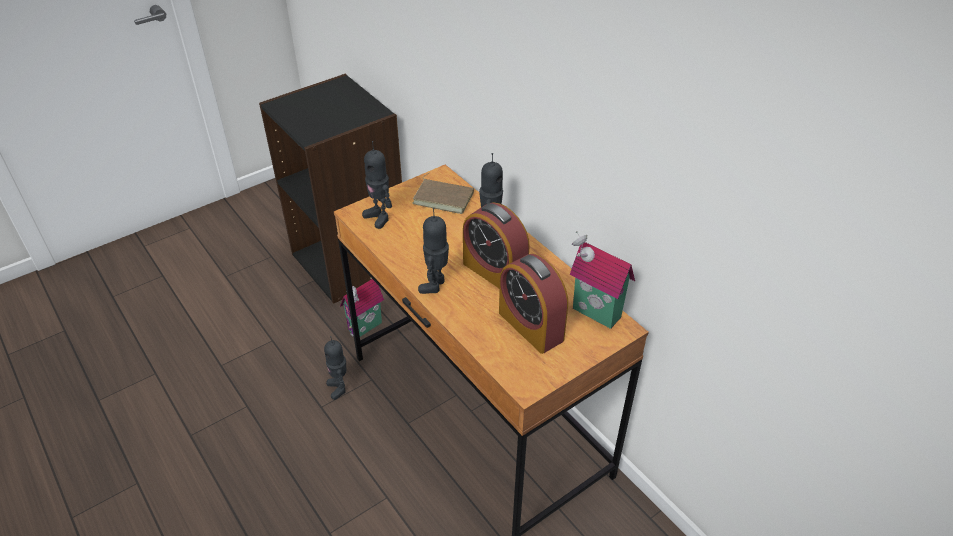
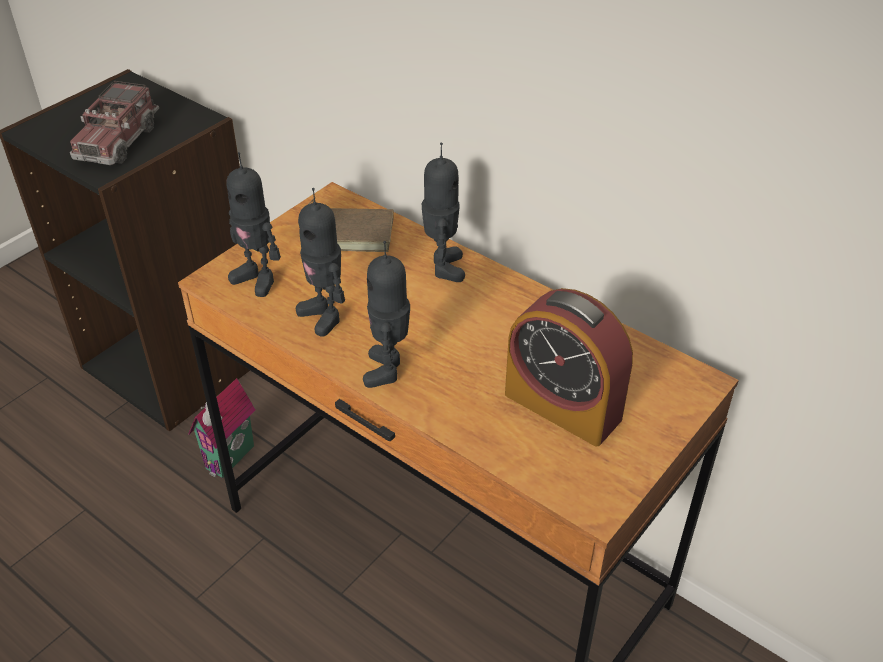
camera: 15 degrees left, 0 degrees up
toy robot [324,336,346,400] -> toy robot moved to [296,188,345,337]
alarm clock [463,202,529,289] -> none
toy house [570,231,635,329] -> none
none -> toy truck [70,81,159,165]

